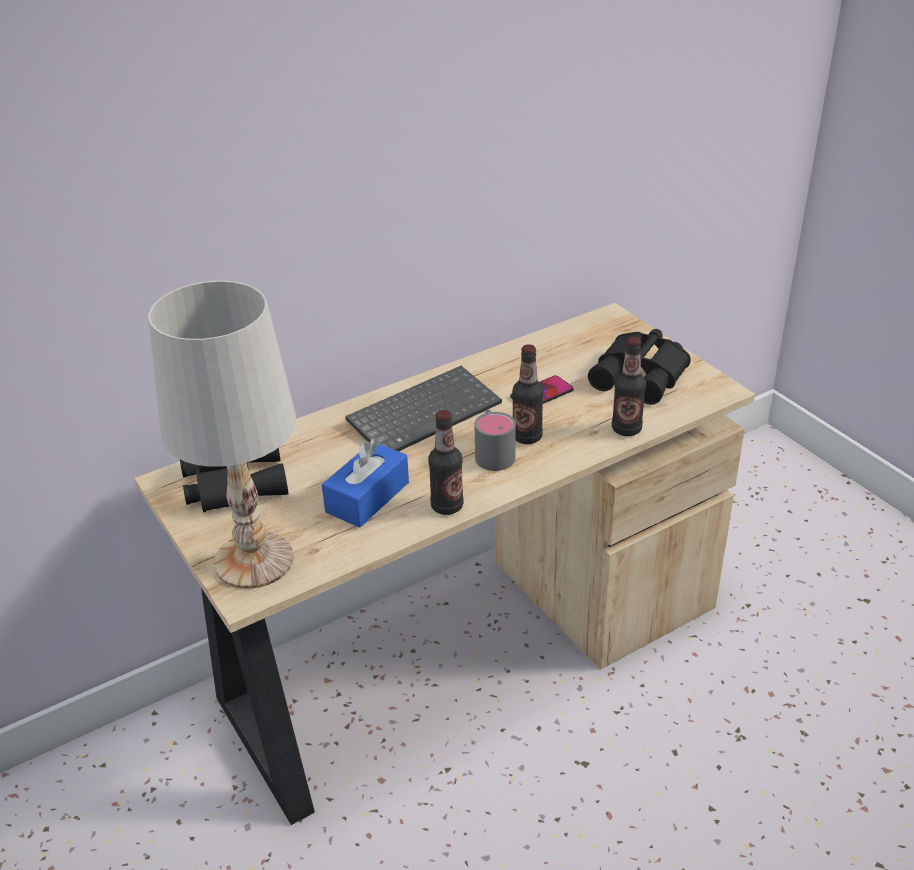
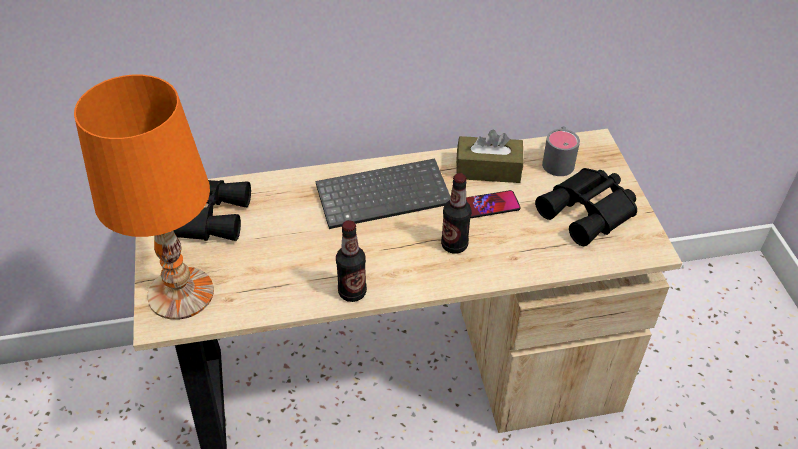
camera: 20 degrees right, 10 degrees up
white table lamp [148,281,296,589] -> orange table lamp [74,75,214,320]
blue tissue box [322,438,409,528] -> none
grey mug [475,410,516,471] -> grey mug moved to [542,126,580,176]
bottle [612,337,646,436] -> none
none -> brown tissue box [456,130,523,183]

